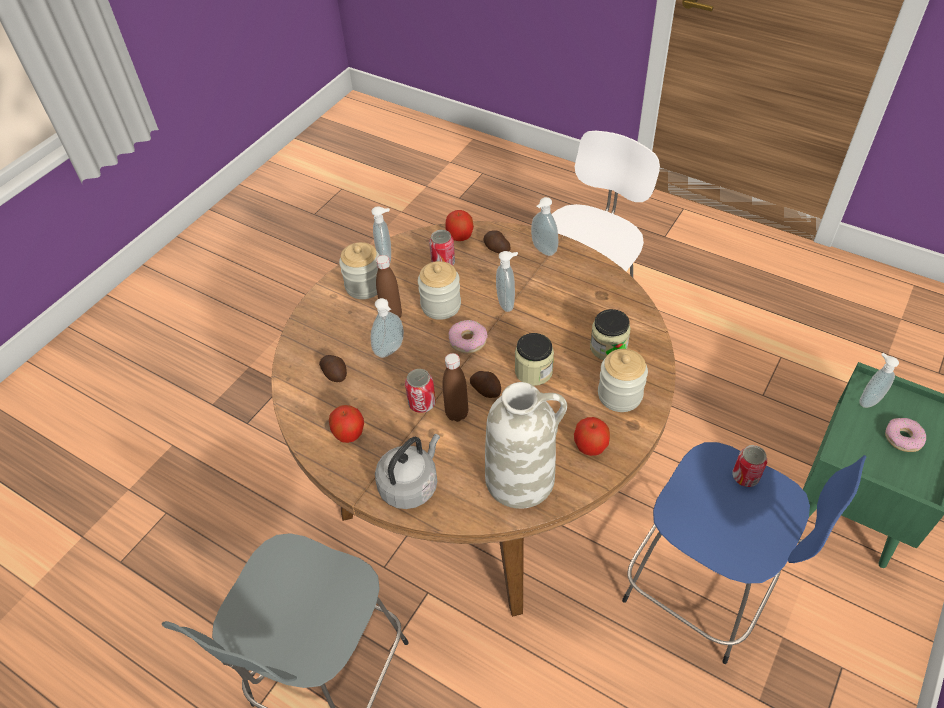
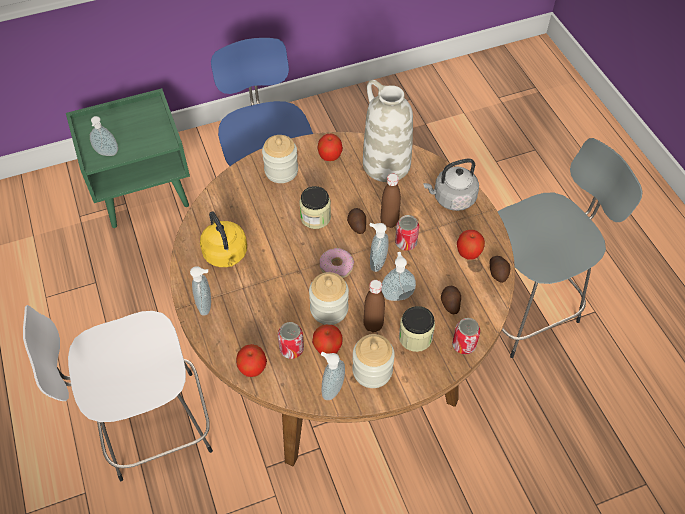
camera: 145 degrees left, 5 degrees up
potato [483,230,510,254] -> potato moved to [490,256,510,283]
soap dispenser [496,251,518,312] -> soap dispenser moved to [369,223,389,272]
jar [590,309,630,360] -> jar moved to [399,306,435,352]
can [732,445,767,487] -> can moved to [452,318,481,354]
donut [885,418,926,452] -> none
none -> yellow kettle [200,211,247,267]
none -> apple [312,325,343,354]

